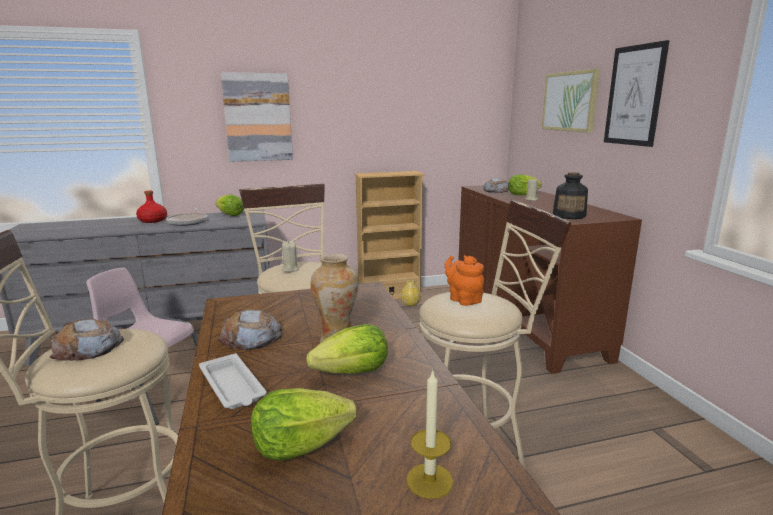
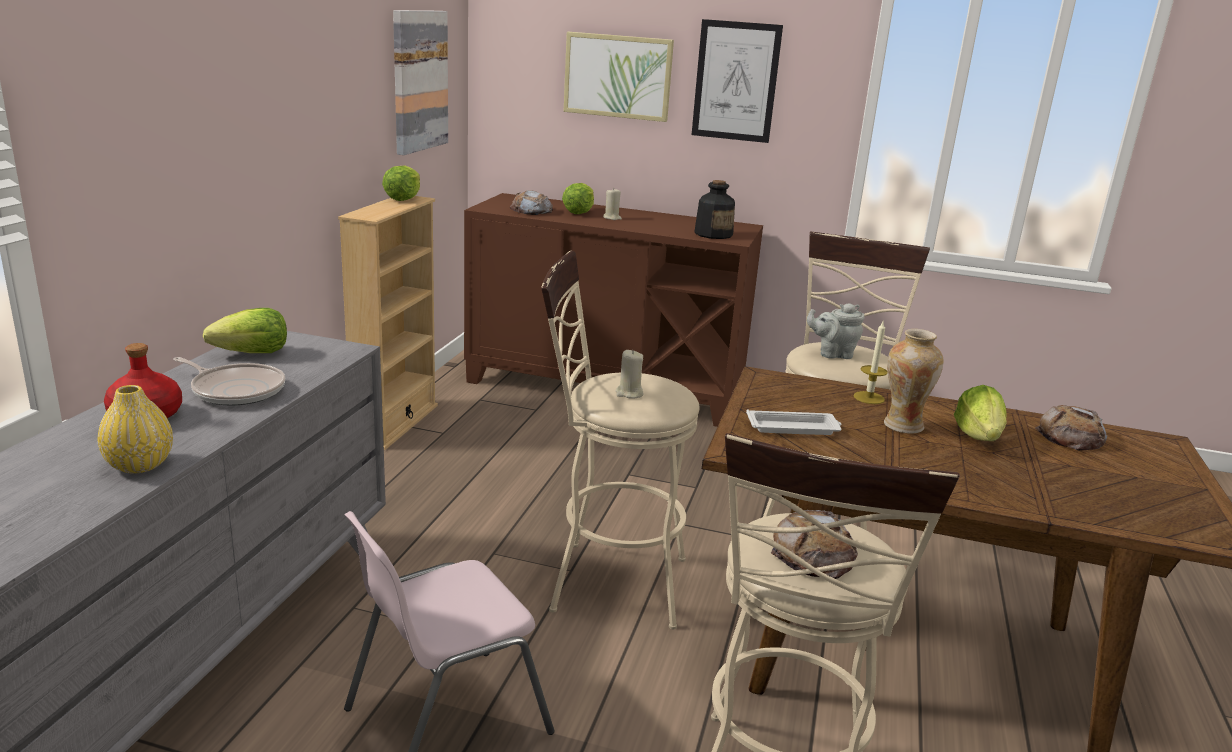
camera: 60 degrees left, 5 degrees up
white tray [199,353,267,409] -> white tray moved to [746,409,842,435]
bread [218,309,282,350] -> bread moved to [1035,405,1107,451]
picture [221,72,293,162] -> picture moved to [393,10,448,155]
lettuce [251,388,357,461] -> lettuce moved to [382,165,420,201]
yellow vase [401,280,420,306] -> yellow vase moved to [98,385,173,474]
candle [406,369,453,499] -> candle moved to [853,322,888,404]
orange teapot [445,255,484,306] -> grey teapot [807,303,865,359]

